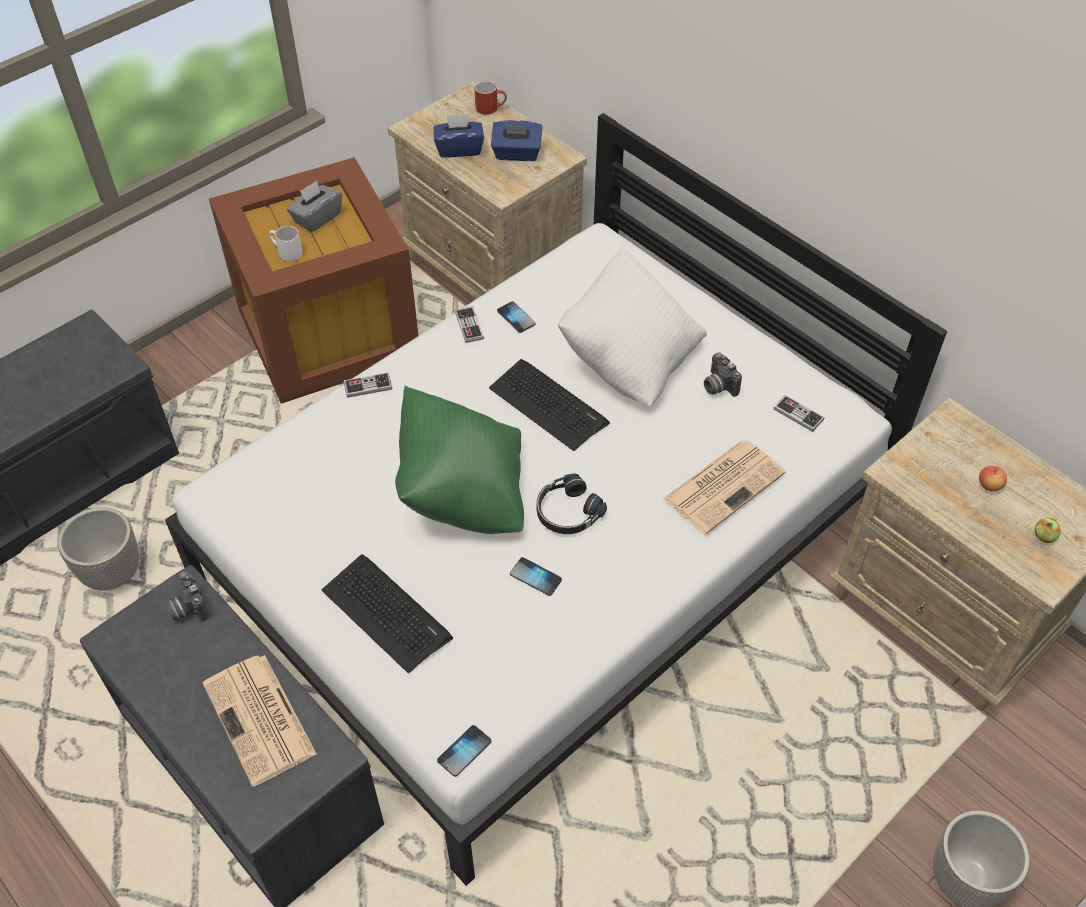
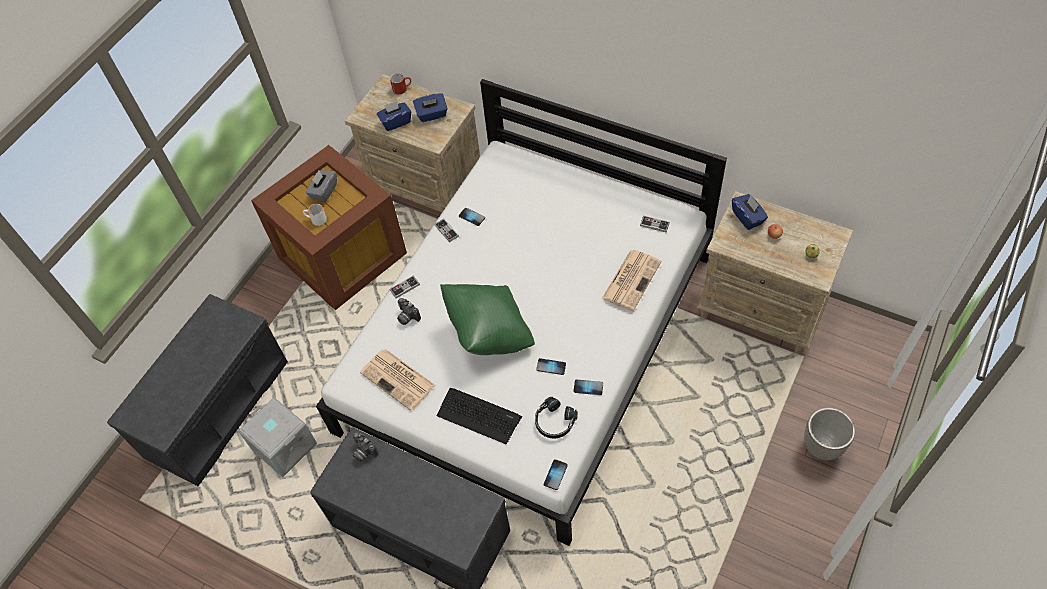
camera: 15 degrees left, 5 degrees up
planter [58,507,140,591] -> grey storage box [238,397,317,477]
newspaper [202,655,316,787] -> newspaper moved to [360,349,435,411]
keyboard [489,359,610,451] -> none
black headphones [537,473,607,534] -> black headphones moved to [535,397,578,439]
white pillow [558,246,707,406] -> none
camera [704,352,742,397] -> camera moved to [397,298,421,325]
none -> phone [573,380,603,395]
none -> blue tissue box [732,194,768,230]

